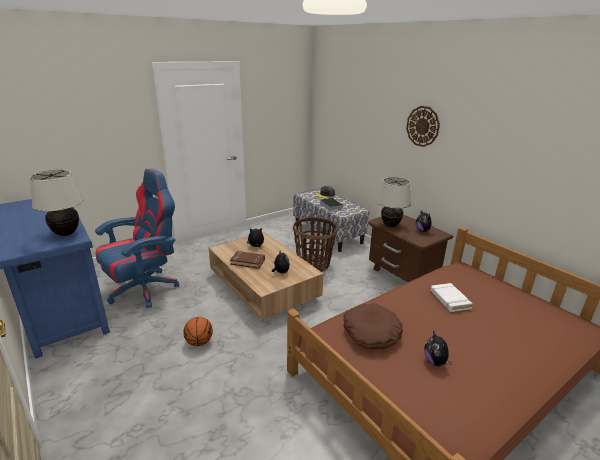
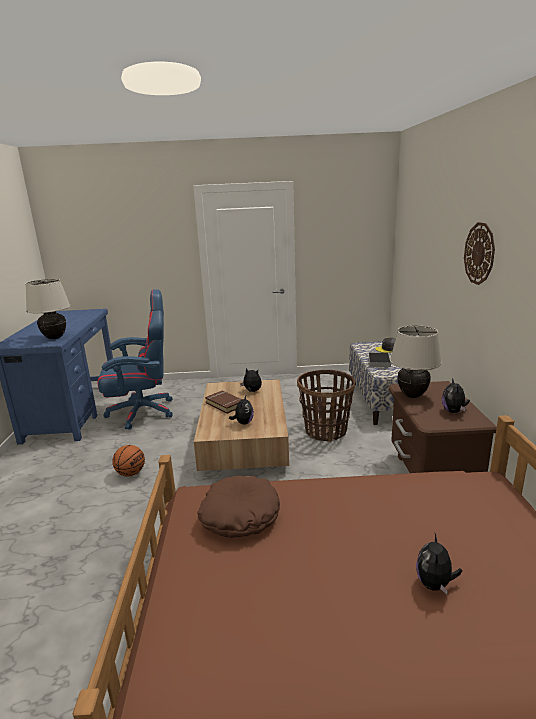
camera: 35 degrees right, 5 degrees down
plush toy [424,331,452,366] -> plush toy moved to [416,533,462,594]
white book [431,283,473,312] -> none

